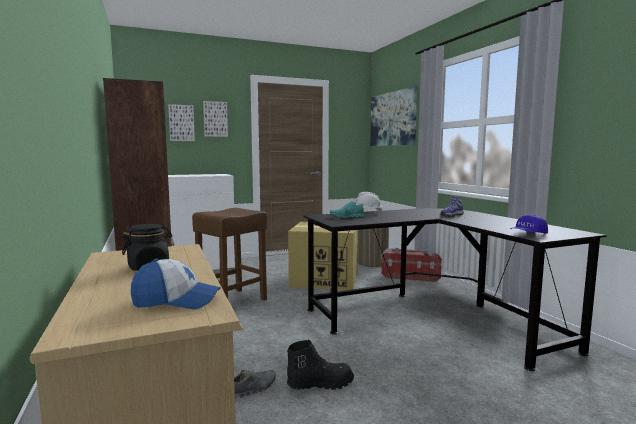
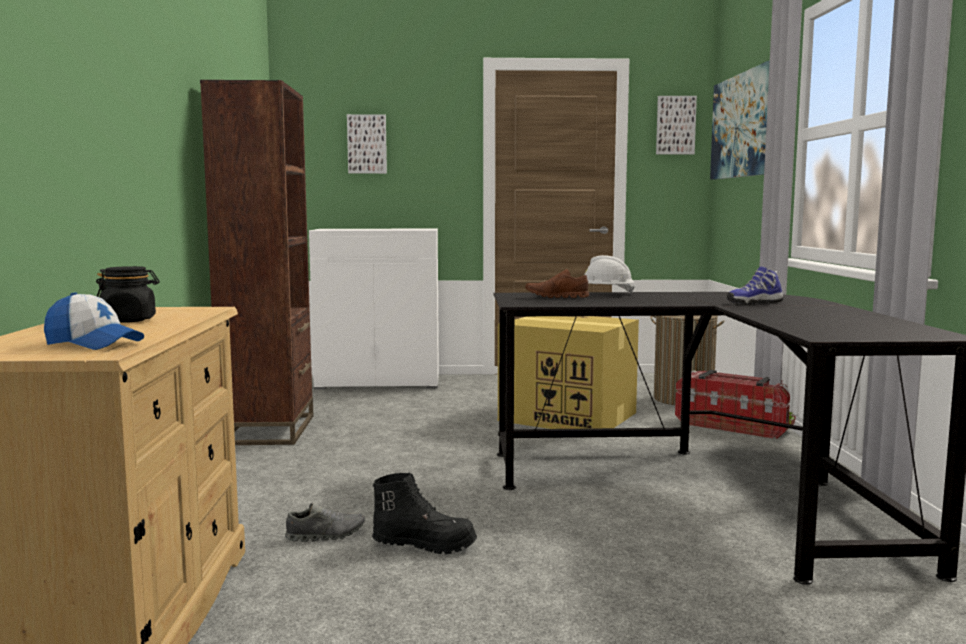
camera: 20 degrees right, 0 degrees up
brown stool [192,208,267,301] -> none
picture [203,101,228,137] -> picture moved to [656,96,697,155]
turquoise shoe [330,201,364,218] -> brown shoe [525,269,589,298]
blue cap [510,215,548,234] -> none

